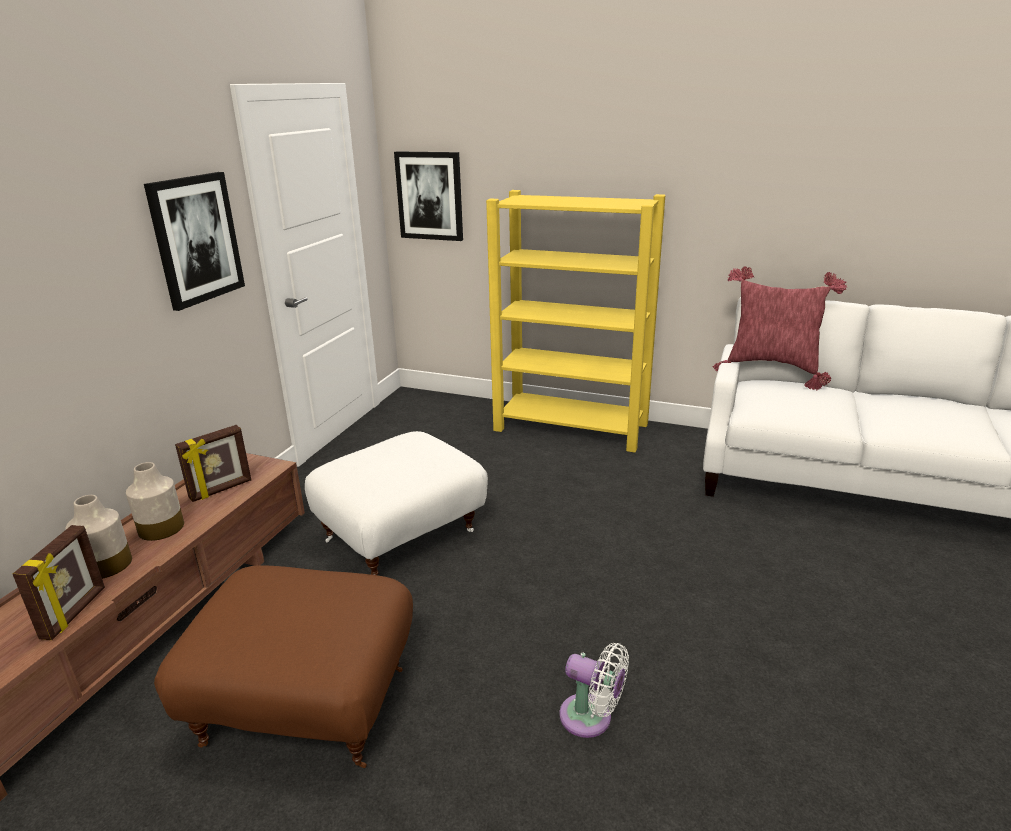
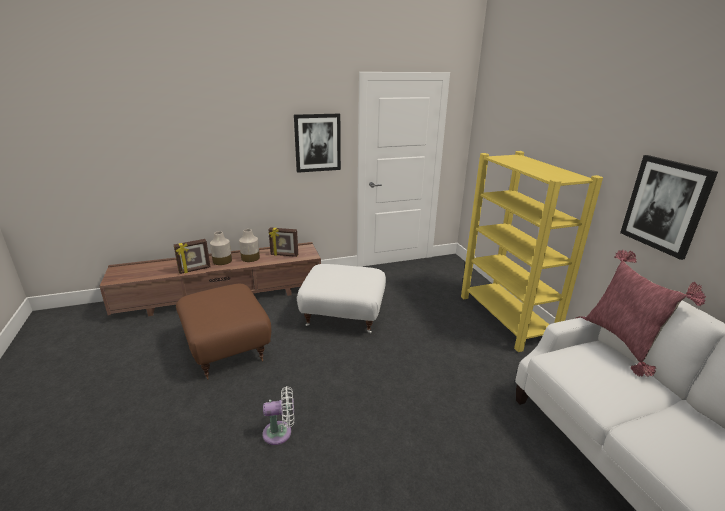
camera: 50 degrees right, 0 degrees up
picture [394,151,463,241] -> picture moved to [620,155,718,260]
white fan [559,643,629,738] -> white fan turned 90 degrees counterclockwise [262,386,294,445]

